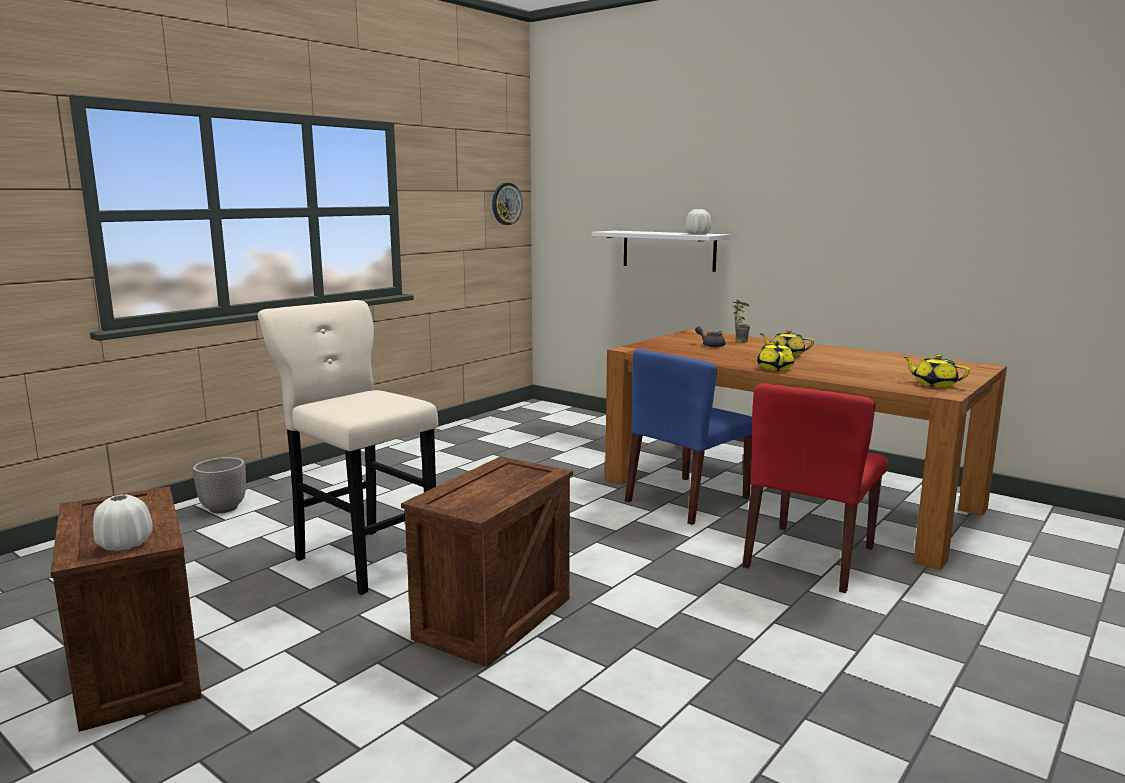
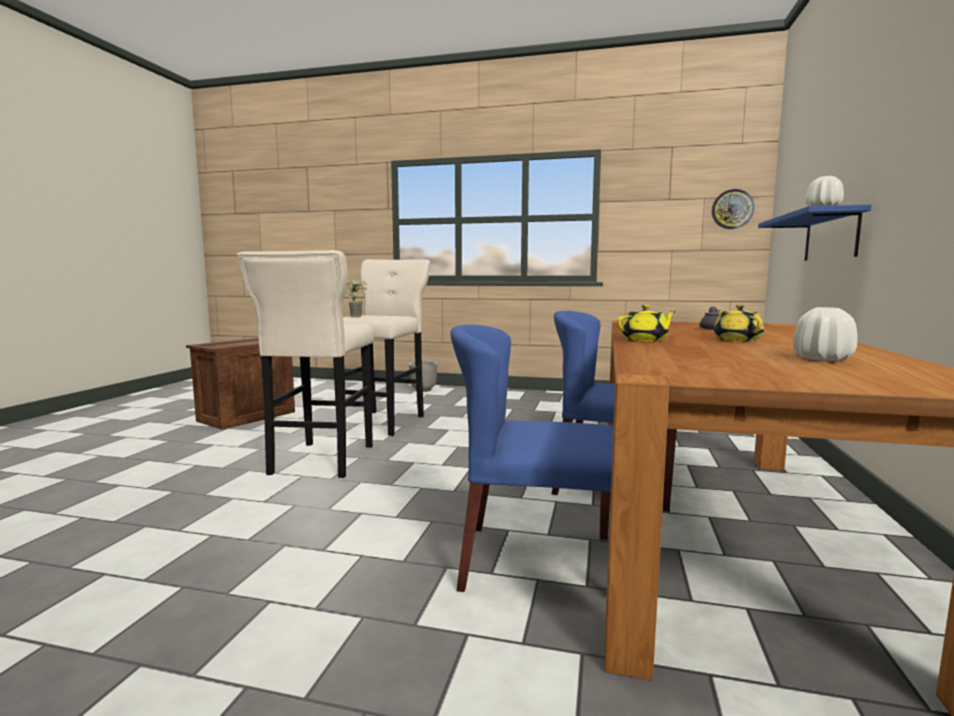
camera: 65 degrees right, 5 degrees down
white vase [93,494,153,551] -> white vase moved to [793,307,858,361]
crate [401,456,573,667] -> beige stool [237,250,374,478]
white shelf [592,231,730,272] -> blue shelf [758,204,871,261]
potted plant [732,300,750,343] -> potted plant moved to [346,278,367,317]
red chair [742,384,888,593] -> blue chair [450,324,613,592]
yellow teapot [903,354,970,387] -> none

